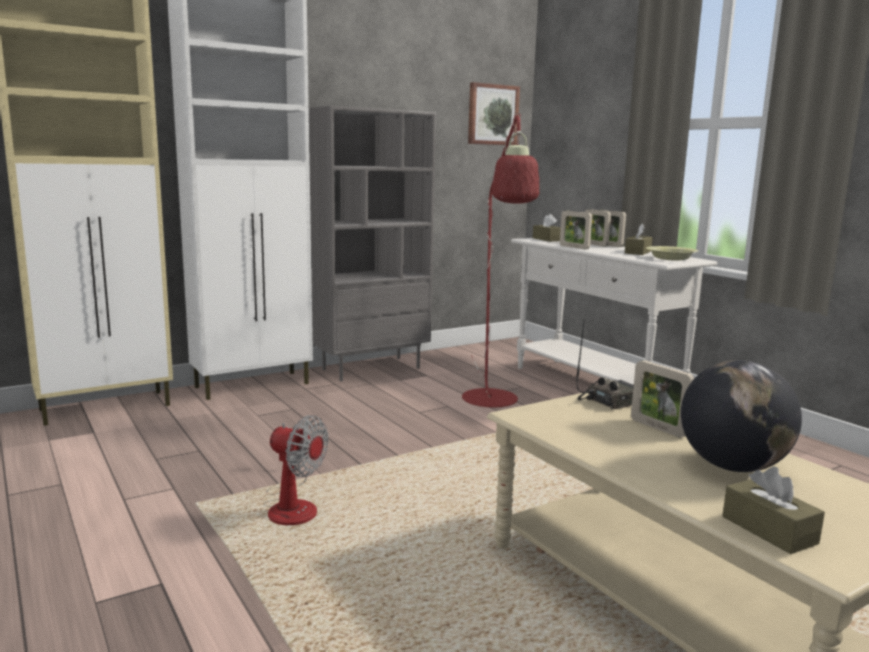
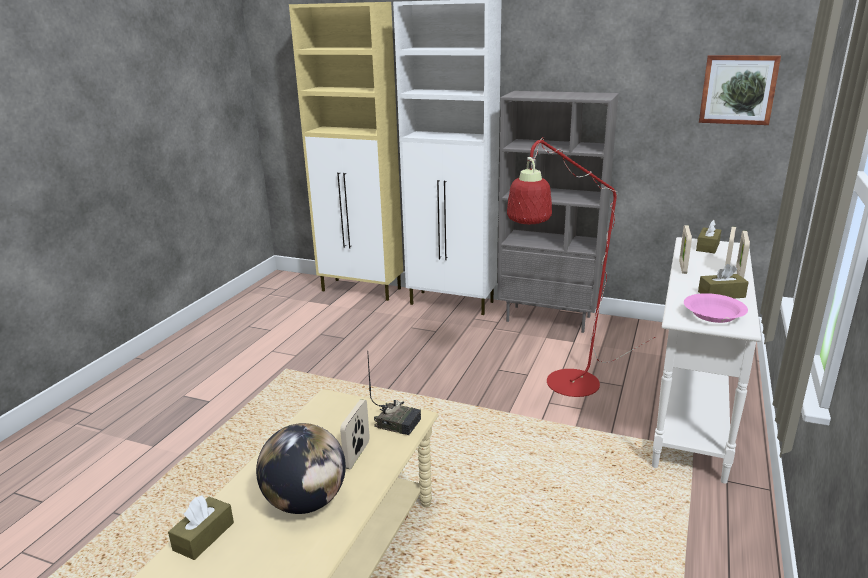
camera: 55 degrees right, 10 degrees up
fan [264,415,328,525] -> none
yellow bowl [646,246,698,261] -> pink bowl [684,293,748,323]

